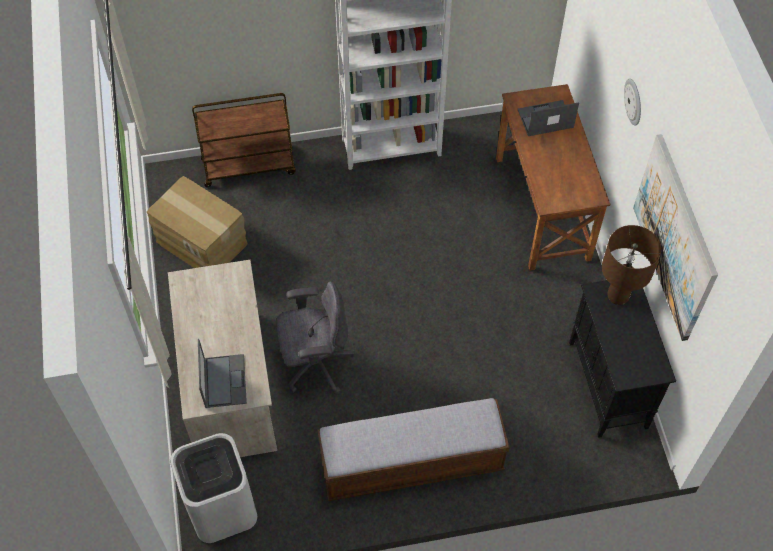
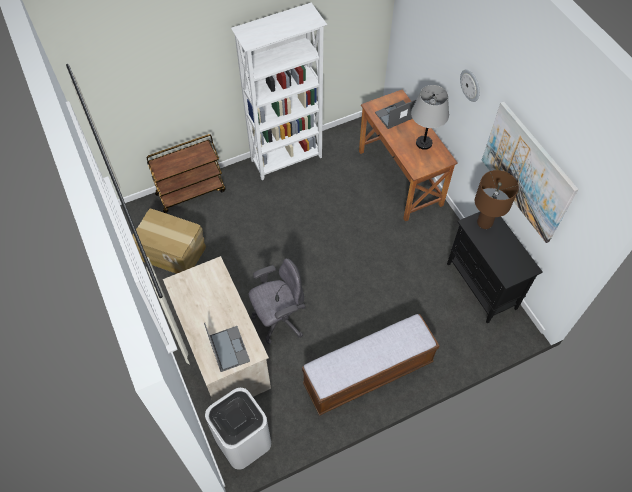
camera: 15 degrees left, 0 degrees up
none -> grey table lamp [411,85,449,150]

